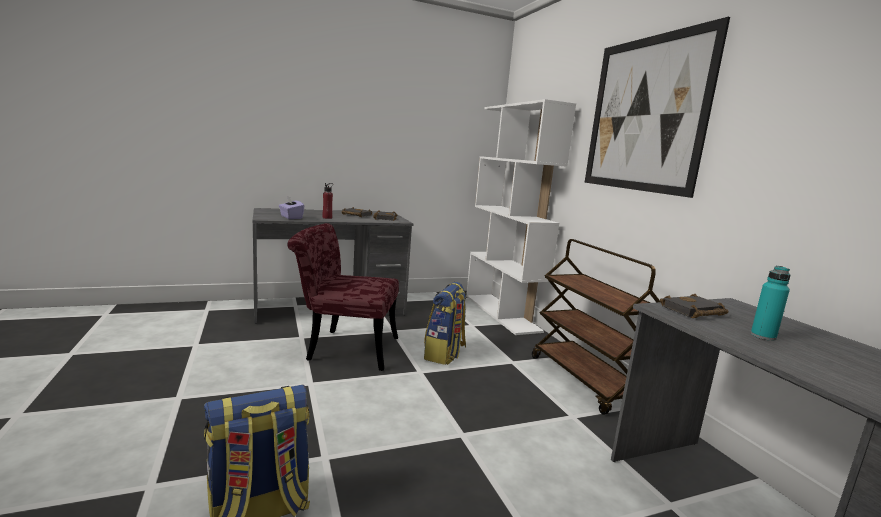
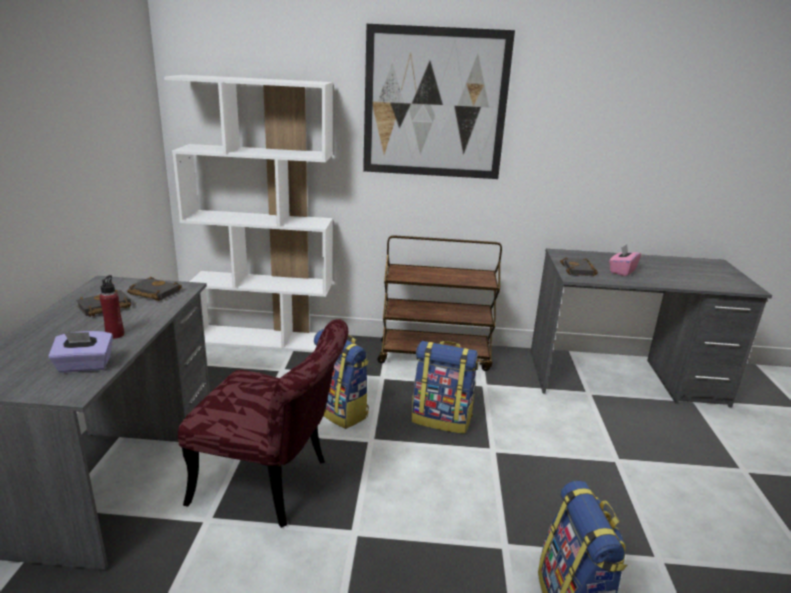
camera: 65 degrees left, 10 degrees up
red chair [287,223,399,371] -> red chair turned 105 degrees counterclockwise [178,319,348,528]
turquoise bottle [751,266,791,341] -> pink tissue box [609,244,641,276]
none -> backpack [412,341,478,434]

